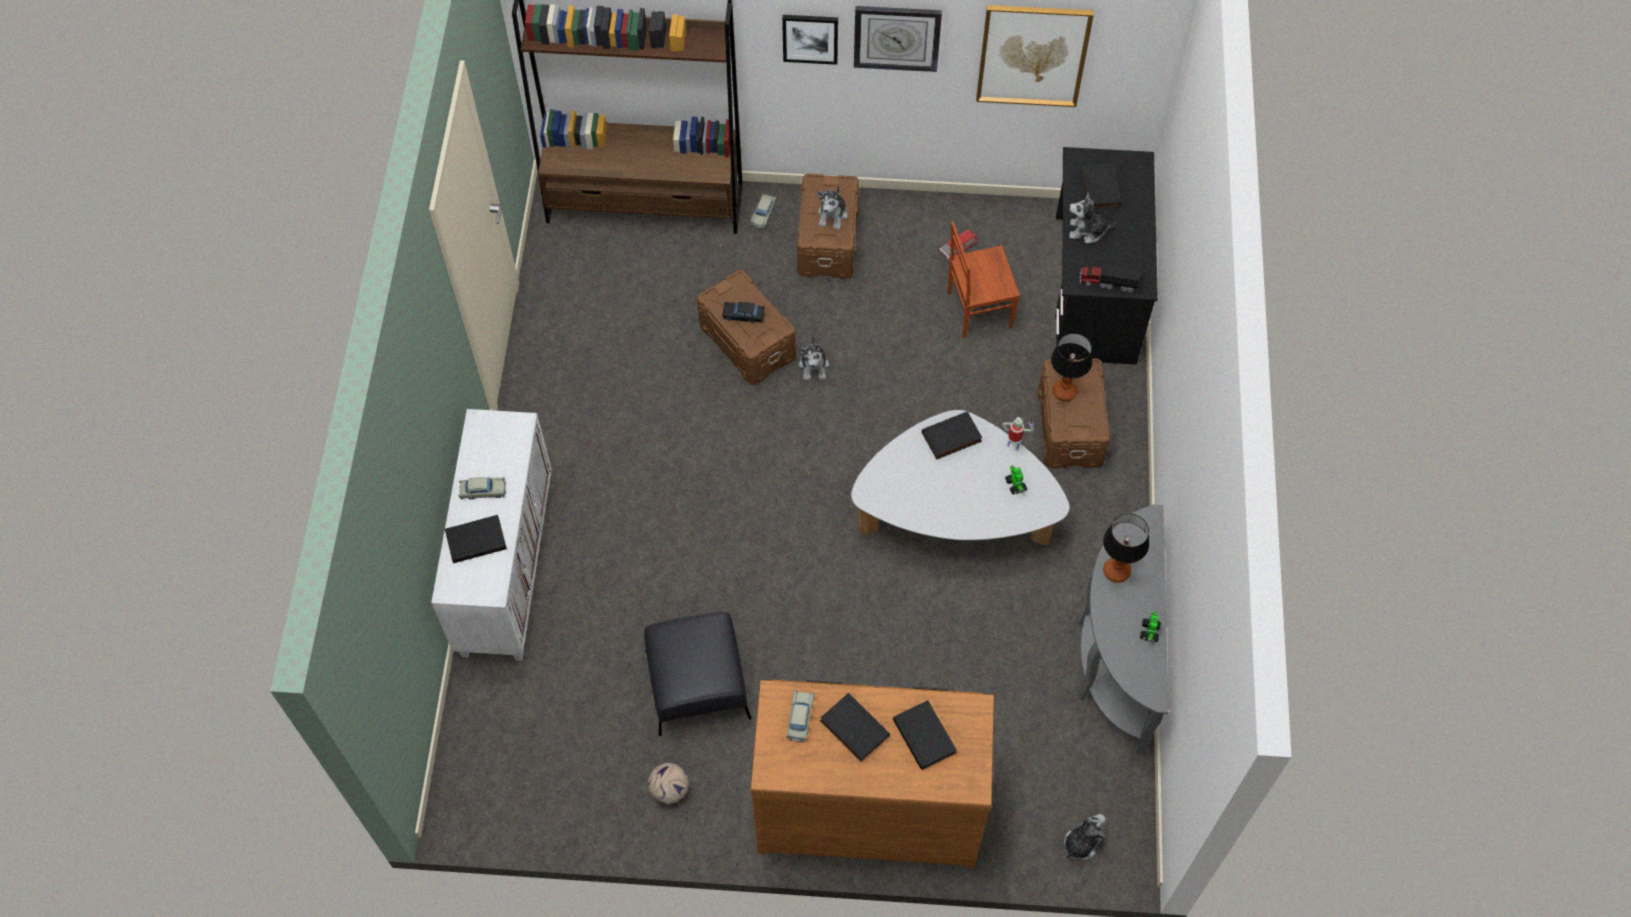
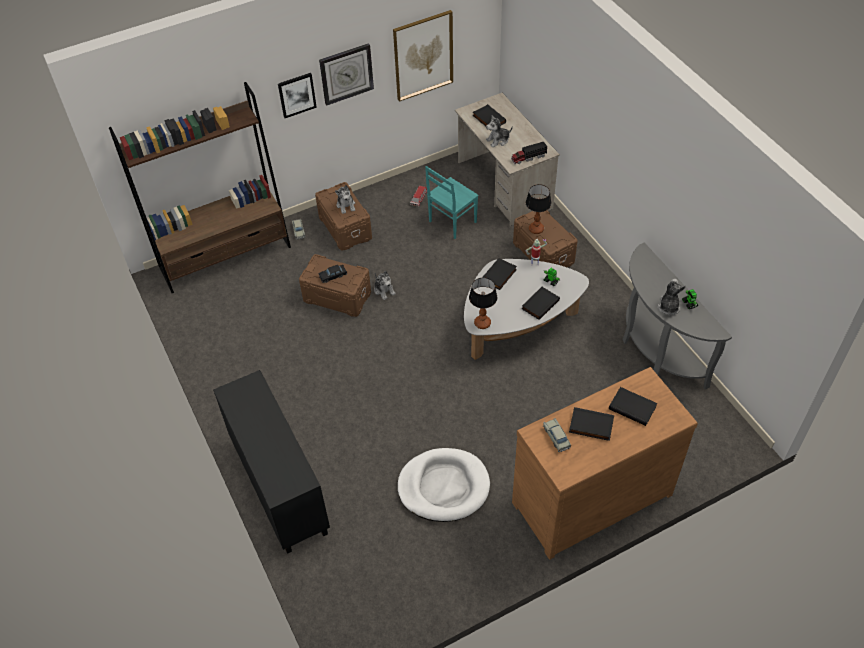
camera: 30 degrees left, 10 degrees down
white cabinet [431,409,552,661] -> black cabinet [213,370,330,554]
black book [445,515,507,563] -> black book moved to [522,287,560,320]
beige toy car [458,477,506,500] -> none
black ottoman [644,612,751,736] -> white dog bed [397,448,490,522]
football [648,763,689,804] -> none
brown chair [947,221,1020,339] -> turquoise chair [425,166,479,239]
black desk [1055,147,1158,365] -> beige desk [455,93,560,226]
plush toy [1064,814,1106,860] -> plush toy moved to [658,279,686,315]
table lamp [1103,513,1149,583] -> table lamp moved to [469,277,497,329]

